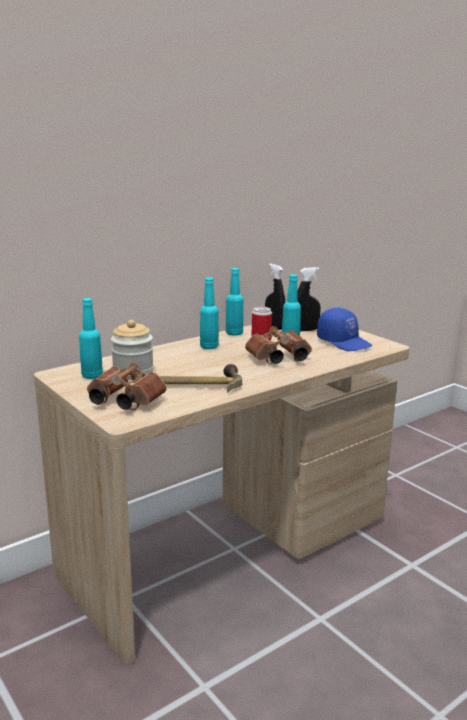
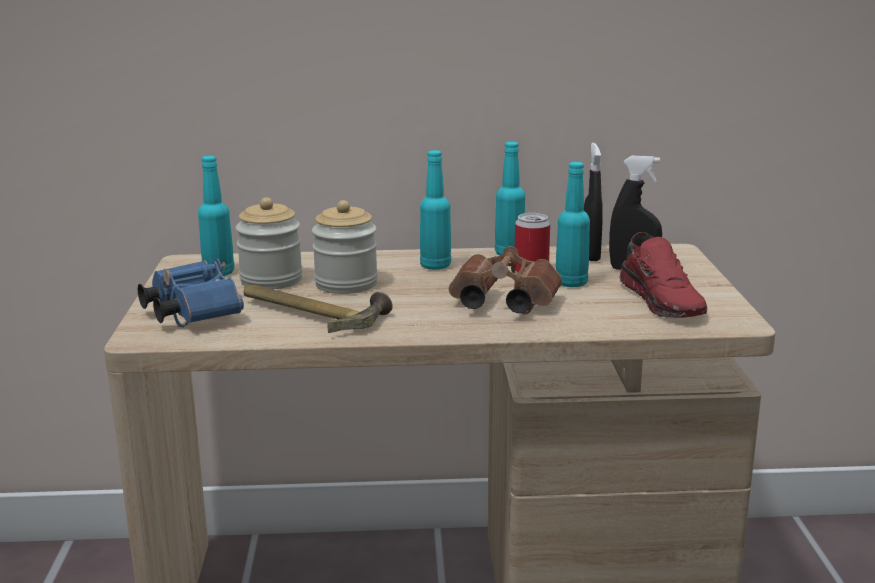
camera: 35 degrees right, 0 degrees up
brown binoculars [87,363,167,410] -> blue binoculars [138,259,244,327]
blue cap [317,308,372,351] -> red shoe [619,232,707,318]
none -> jar [312,200,378,294]

